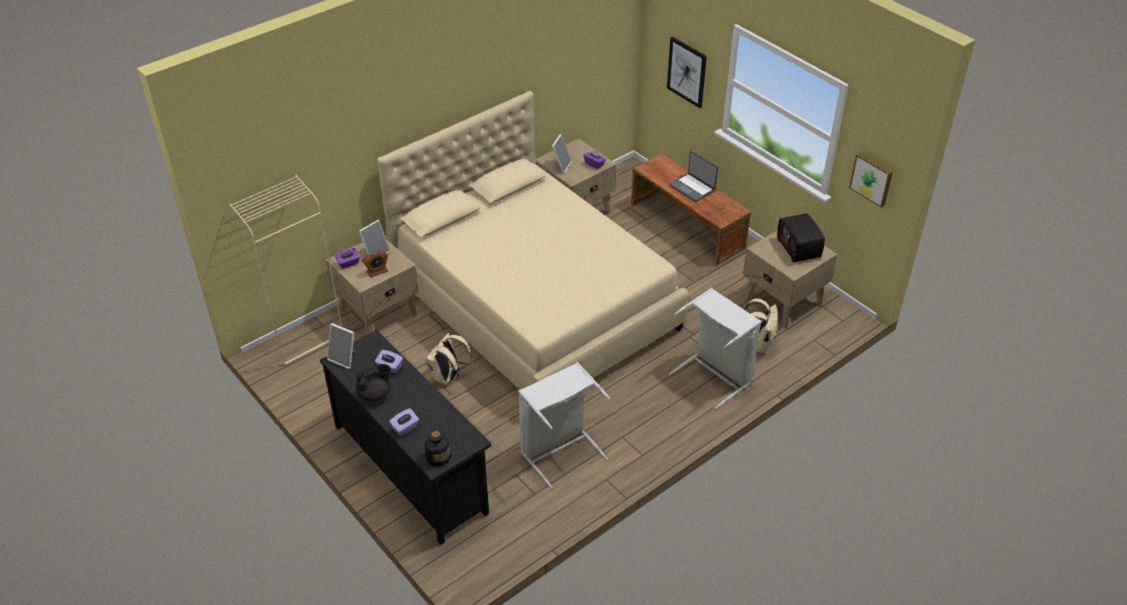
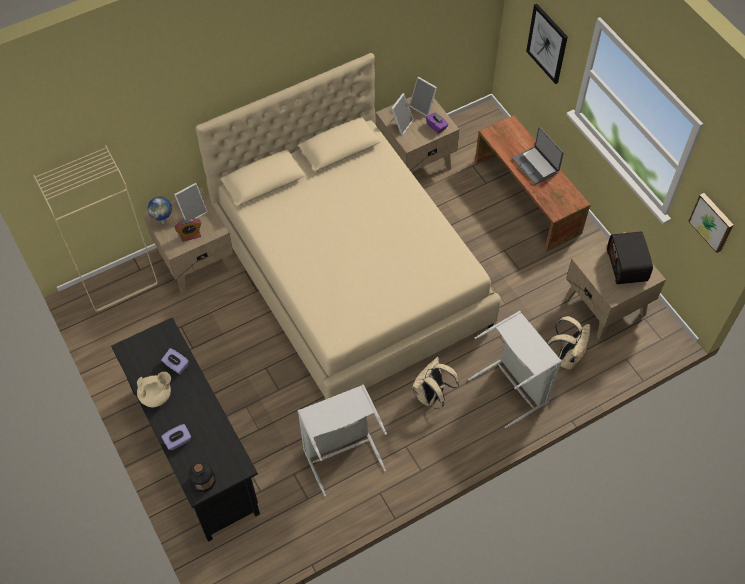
camera: 10 degrees right, 15 degrees up
picture frame [327,323,357,369] -> picture frame moved to [409,77,437,116]
purple tissue box [335,248,360,269] -> globe [148,196,172,224]
black teapot [356,364,391,401] -> beige teapot [136,372,171,407]
beige backpack [426,333,472,385] -> beige backpack moved to [412,357,459,409]

